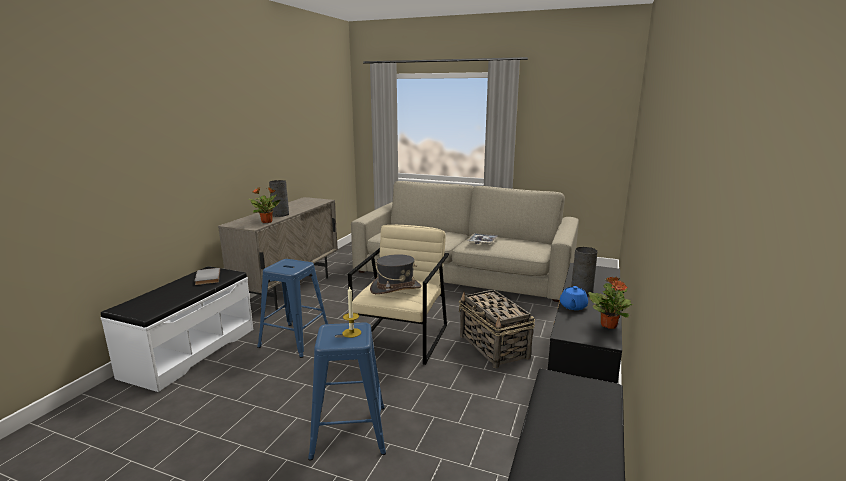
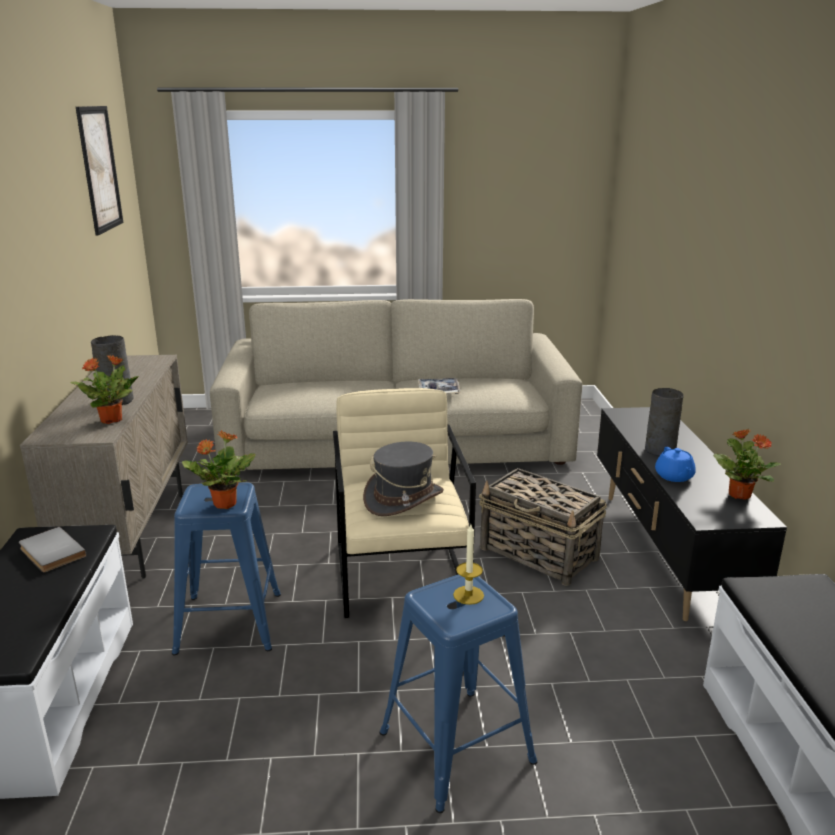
camera: 25 degrees left, 5 degrees up
none -> picture [76,106,123,236]
none -> potted plant [182,430,256,509]

